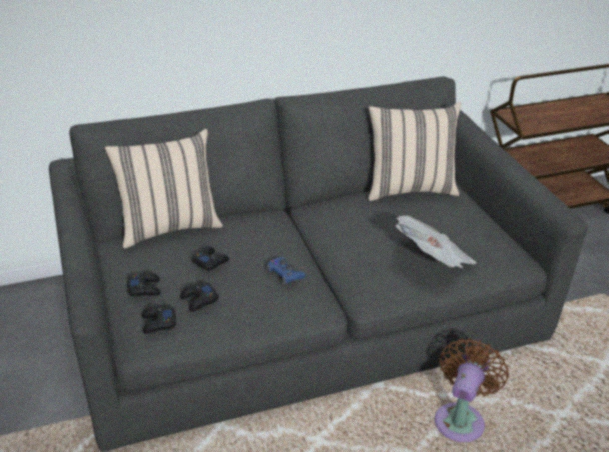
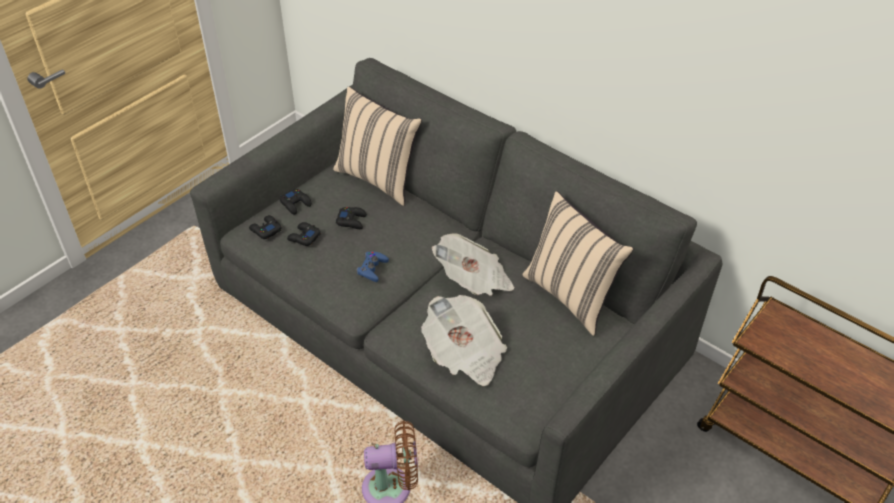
camera: 60 degrees right, 10 degrees up
none -> newspaper [432,233,515,296]

